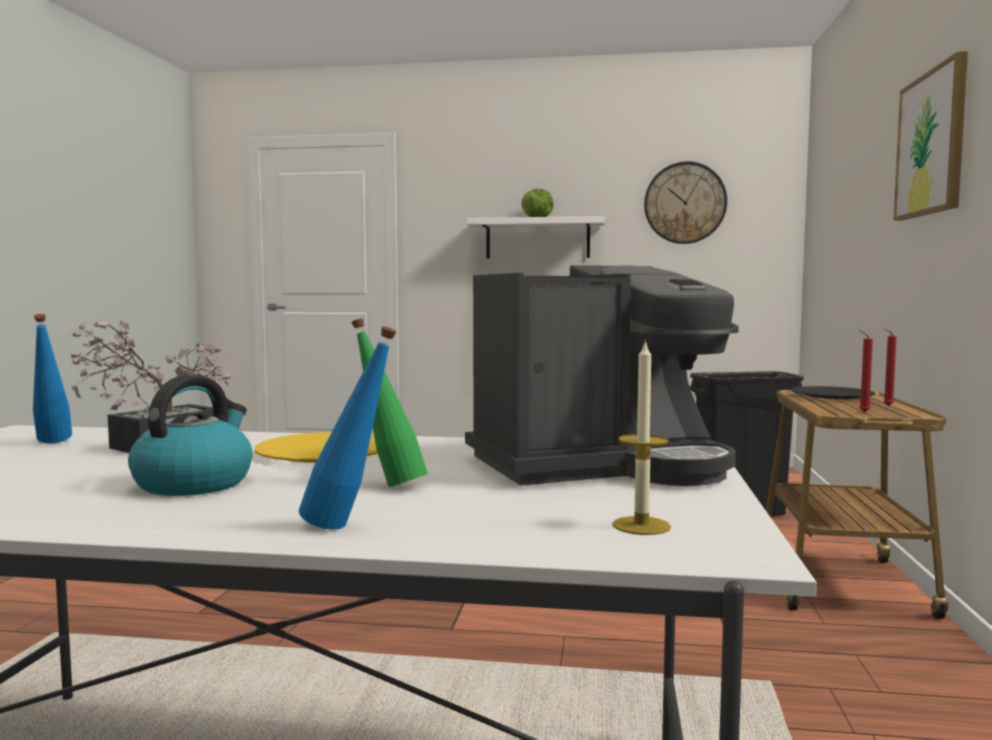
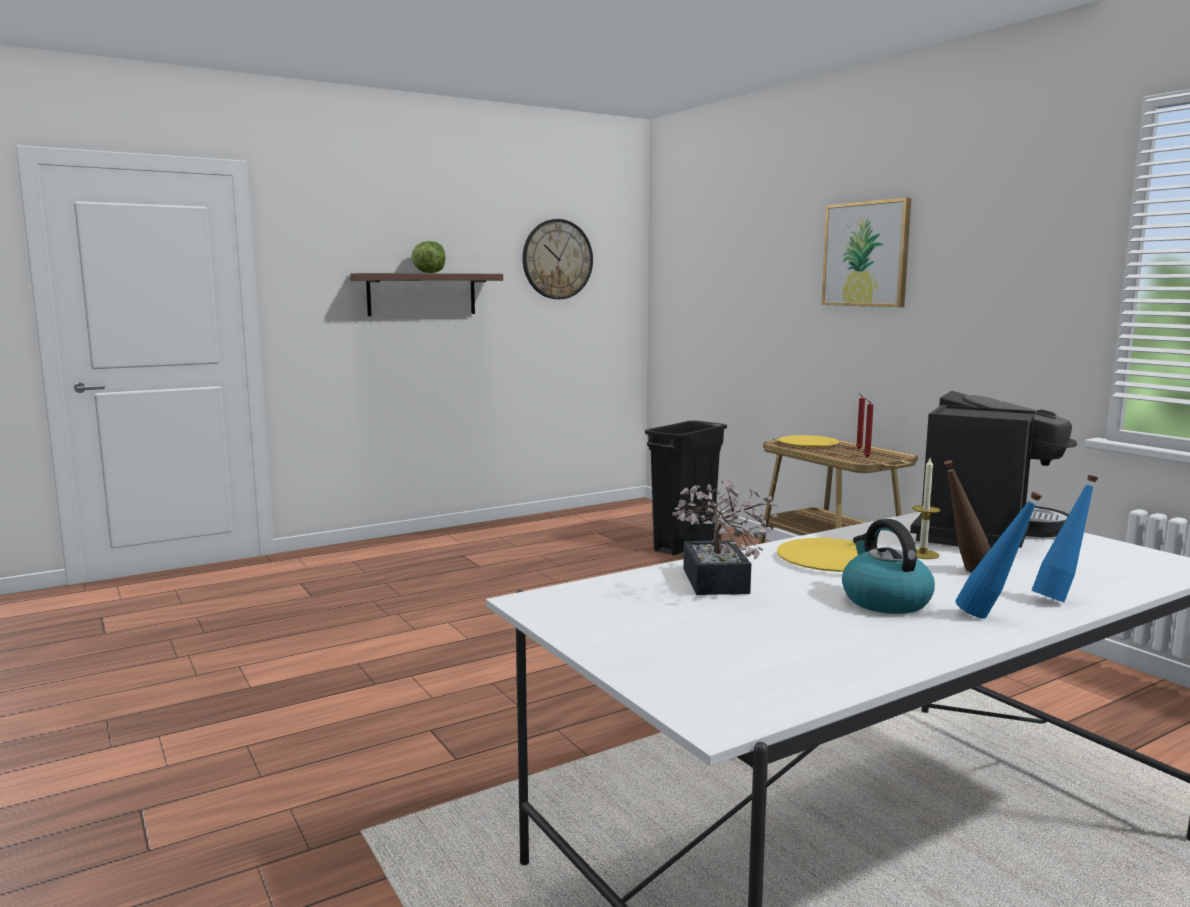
camera: 40 degrees left, 5 degrees up
blue bottle [33,314,72,443] -> blue bottle moved to [955,491,1042,618]
green bottle [351,319,428,487] -> brown bottle [944,460,990,573]
white shelf [467,216,605,259] -> brown shelf [350,273,503,316]
candle [612,339,671,535] -> candle moved to [912,458,940,559]
black plate [792,386,875,399] -> yellow plate [778,435,839,447]

